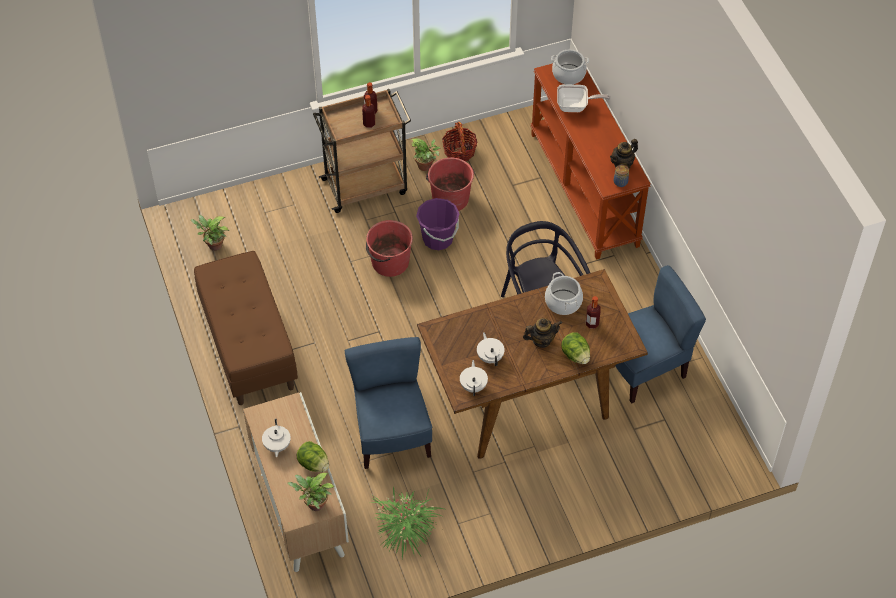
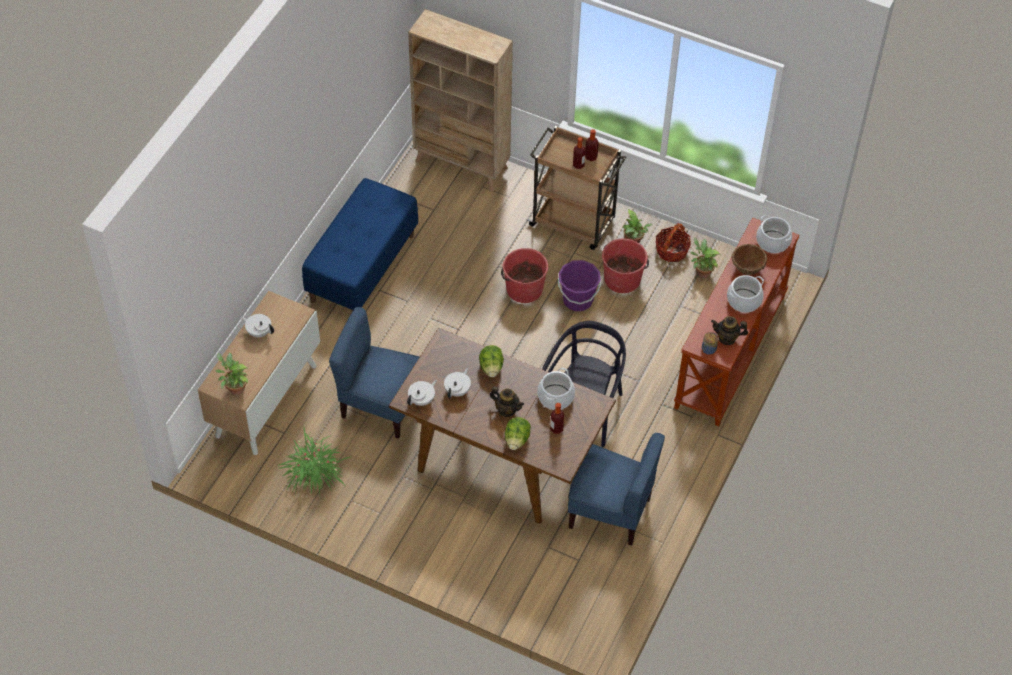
camera: 45 degrees right, 0 degrees up
potted plant [190,215,230,251] -> potted plant moved to [690,237,721,279]
brown bench [194,251,298,405] -> blue bench [302,178,418,312]
white teapot [262,419,291,457] -> white teapot turned 75 degrees clockwise [241,314,274,337]
lettuce [297,441,329,472] -> lettuce moved to [479,345,504,377]
blue chair [345,337,432,469] -> blue chair turned 105 degrees counterclockwise [329,307,420,439]
frying pan [557,84,610,112] -> brown bowl [732,244,767,275]
none -> beige bookcase [408,9,513,191]
none -> cooking pot [727,275,764,313]

